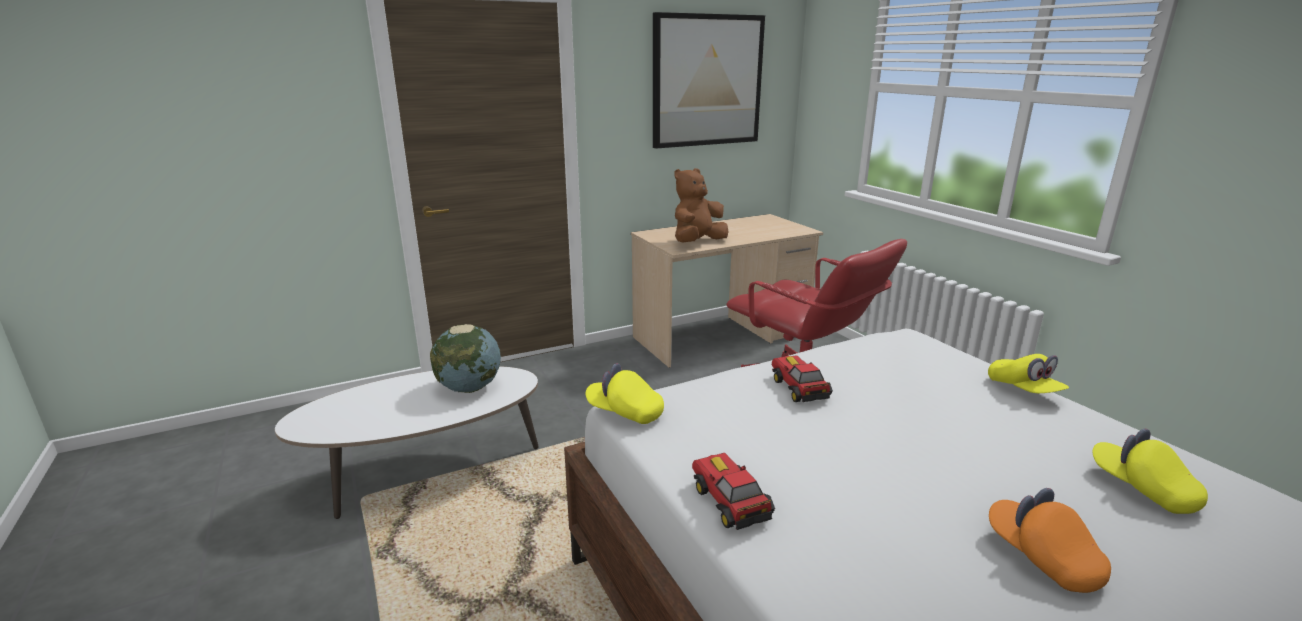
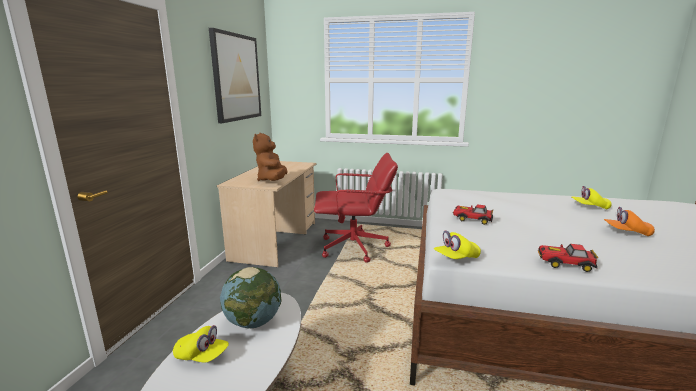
camera: 50 degrees left, 5 degrees down
yellow cap [988,354,1069,393] -> yellow cap moved to [173,325,229,363]

